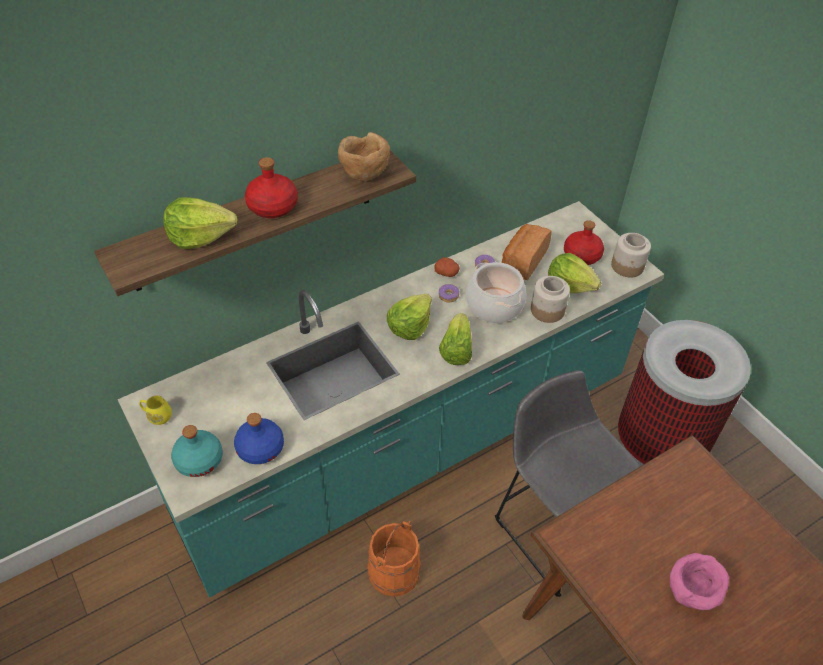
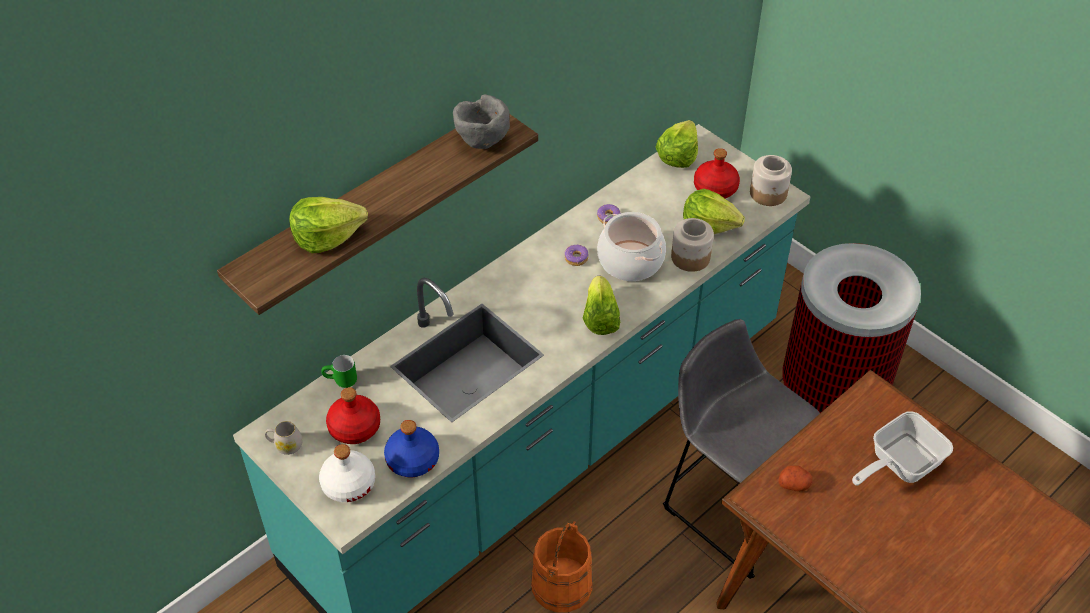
camera: 10 degrees left, 0 degrees up
yellow mug [139,395,172,425] -> white mug [265,421,302,455]
turquoise bottle [171,425,223,477] -> white bottle [319,444,375,502]
red bottle [245,157,298,218] -> red bottle moved to [326,387,380,444]
brown bowl [338,132,390,181] -> grey bowl [453,94,510,149]
lettuce [387,294,432,340] -> lettuce moved to [656,120,698,168]
potato [434,257,460,277] -> potato moved to [779,465,812,491]
bread [502,224,552,280] -> none
pink bowl [670,553,729,610] -> none
none -> green mug [321,355,357,388]
none -> frying pan [852,411,953,486]

